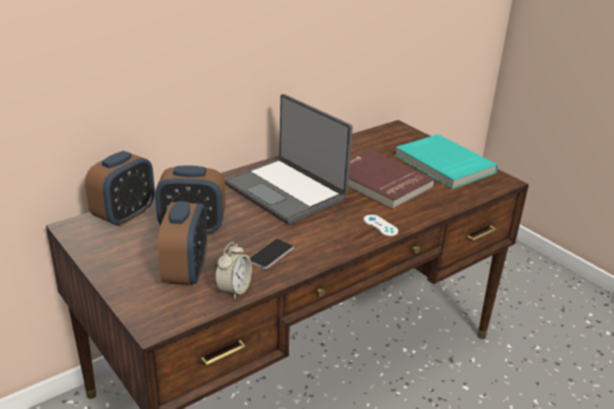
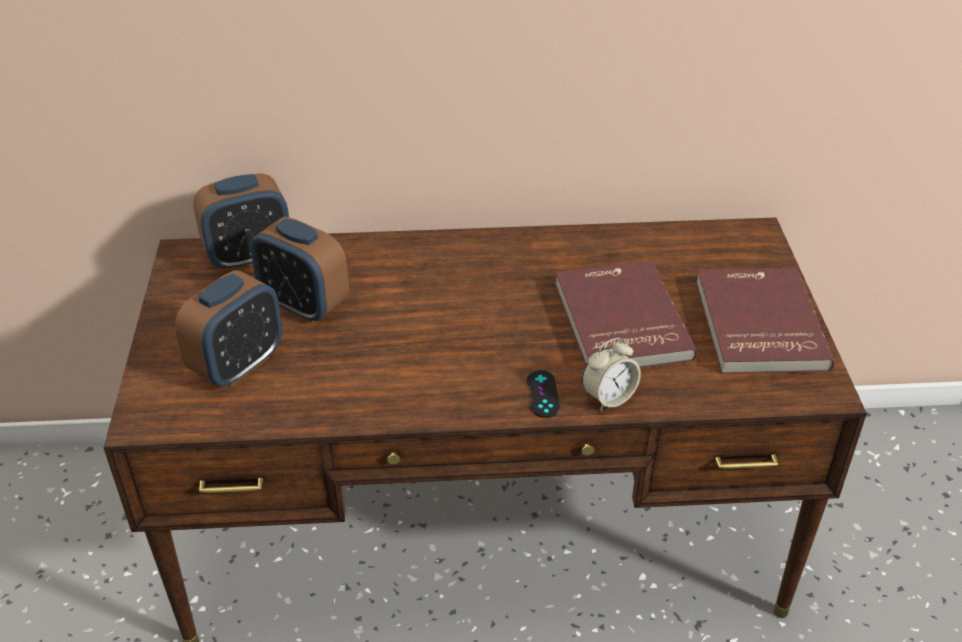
camera: 35 degrees right, 10 degrees up
alarm clock [215,242,252,300] -> alarm clock moved to [582,338,641,411]
laptop [224,94,353,225] -> none
phone [250,239,294,269] -> none
white game controller [364,215,398,236] -> black game controller [527,370,560,418]
turquoise book [395,134,498,189] -> red book [696,268,835,374]

